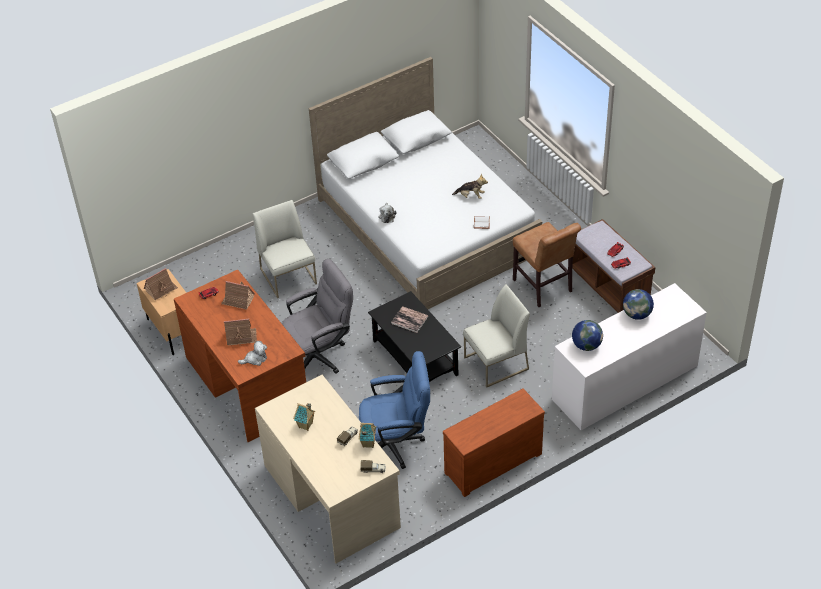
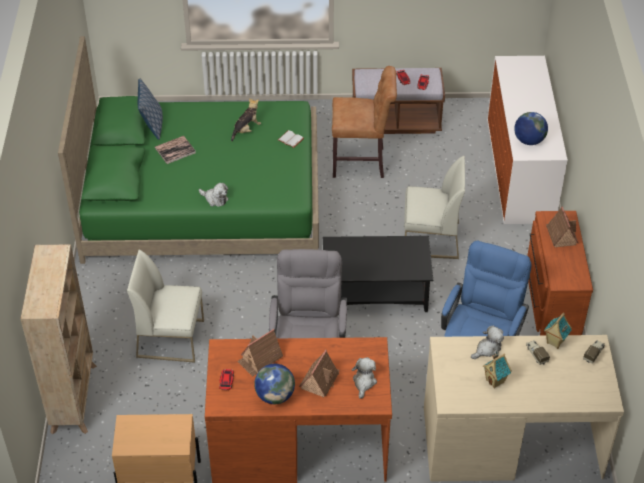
camera: 60 degrees left, 0 degrees up
toy house [144,268,178,301] -> toy house moved to [546,206,579,247]
white bed [309,57,542,309] -> green bed [58,36,319,264]
book [391,306,428,333] -> book moved to [155,136,196,164]
white chair [463,284,530,388] -> white chair turned 90 degrees clockwise [404,156,465,259]
globe [623,289,654,320] -> globe moved to [254,364,295,404]
none -> beige bookcase [20,245,97,434]
none -> pillow [137,79,163,140]
none -> plush toy [471,326,504,359]

